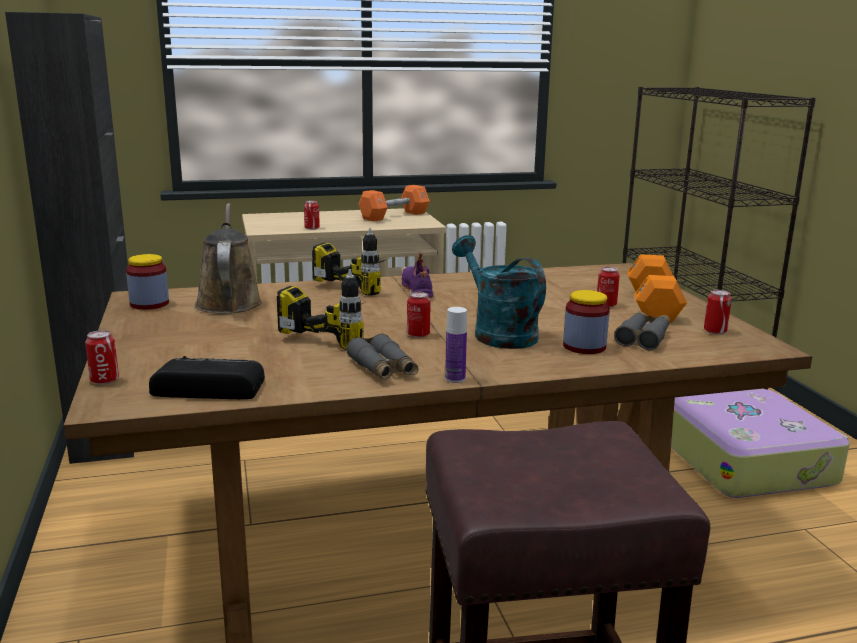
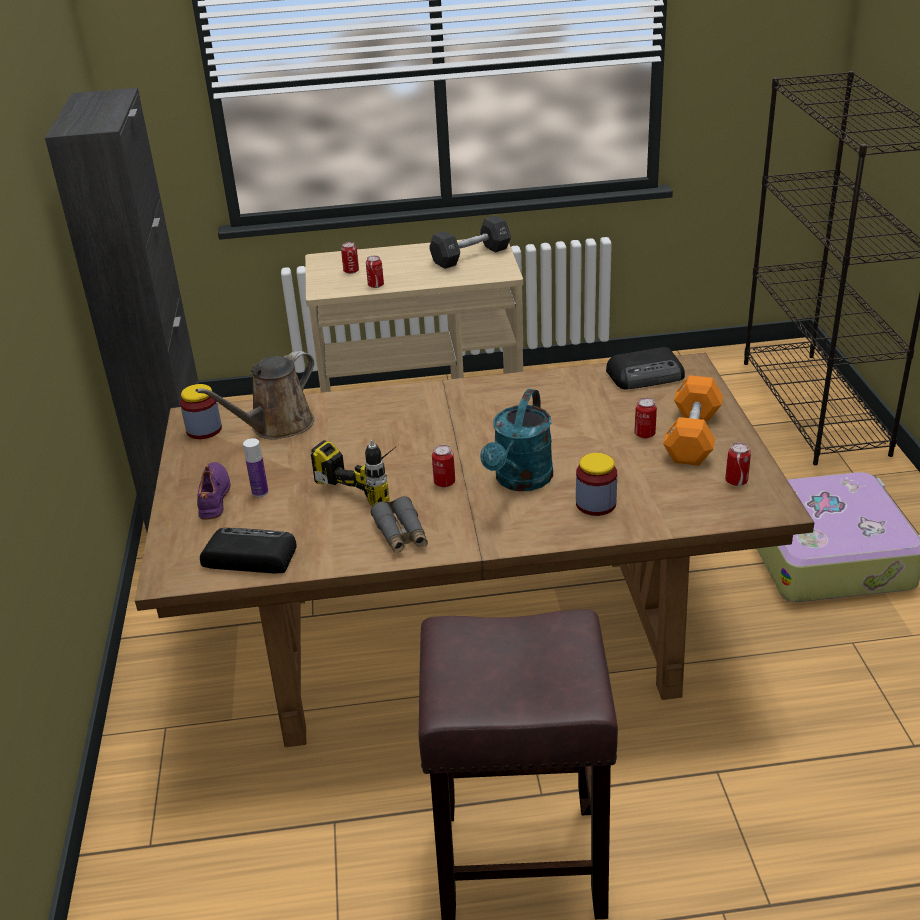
camera: 10 degrees right, 15 degrees up
can [85,330,119,385] -> can moved to [341,242,359,274]
brown watering can [195,203,262,314] -> brown watering can turned 135 degrees counterclockwise [196,351,314,440]
power drill [312,228,390,296] -> none
orange dumbbell [359,185,430,222] -> black dumbbell [429,216,511,269]
purple shoe [402,253,434,298] -> purple shoe moved to [197,462,231,520]
bottle [445,307,467,383] -> bottle moved to [243,438,268,497]
turquoise watering can [452,235,546,349] -> turquoise watering can turned 135 degrees counterclockwise [480,389,553,491]
grey binoculars [614,311,670,350] -> none
none -> radio [606,347,685,390]

